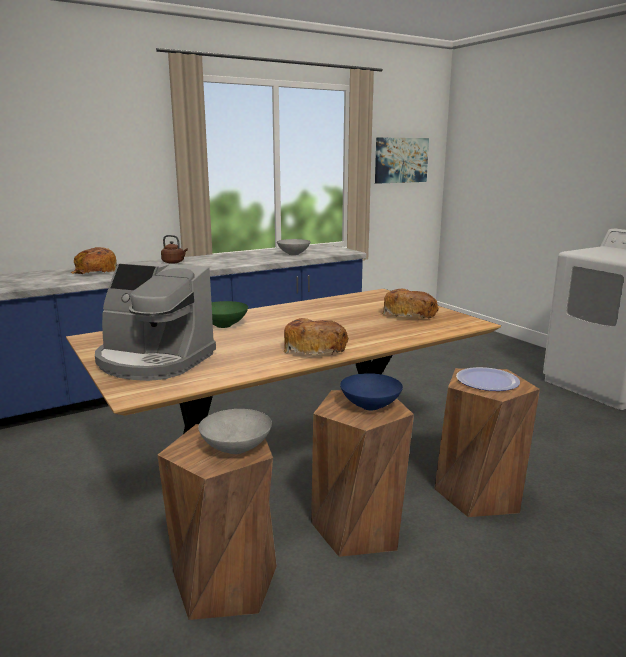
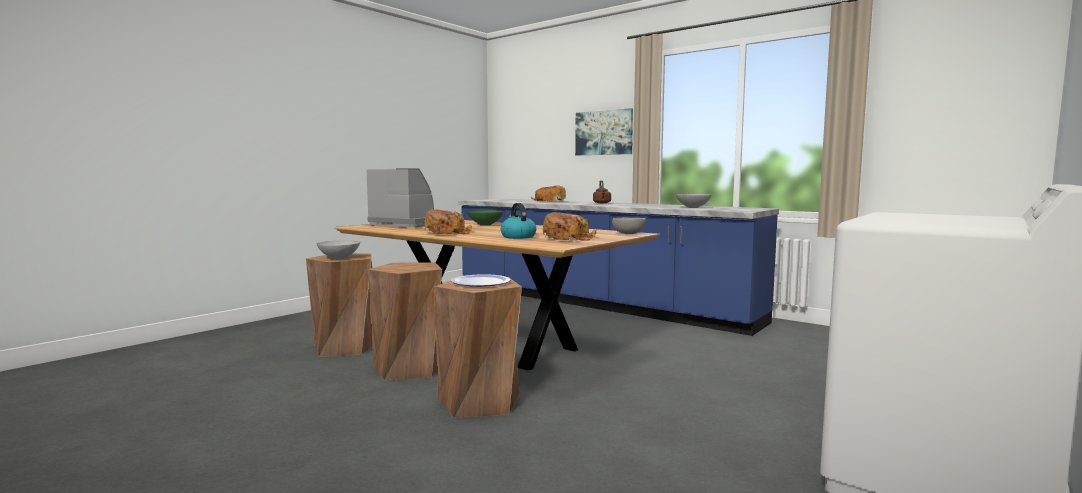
camera: 70 degrees right, 10 degrees down
coffee machine [95,261,216,381] -> coffee machine turned 120 degrees clockwise [367,168,434,228]
blue bowl [340,373,403,410] -> none
picture [375,137,429,184] -> picture moved to [575,108,633,155]
none -> kettle [501,203,536,239]
none -> grey bowl [612,218,646,234]

